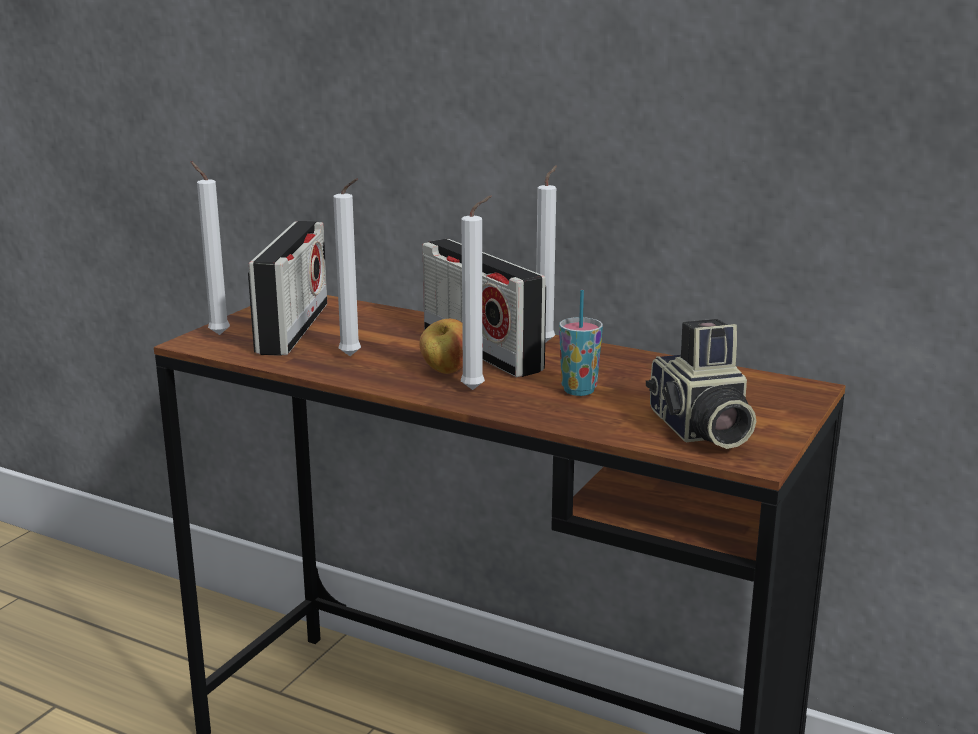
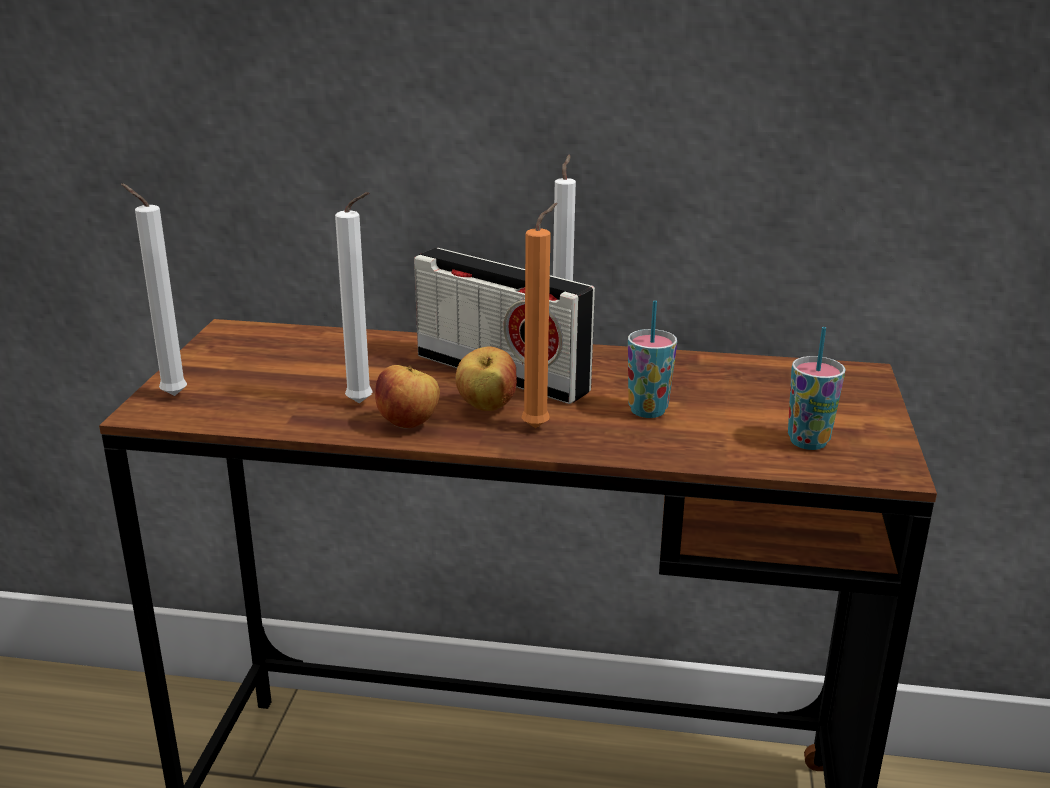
camera: 20 degrees left, 5 degrees up
radio [248,221,328,356] -> none
white candle [461,195,492,390] -> orange candle [521,203,557,428]
camera [646,319,756,449] -> cup [788,327,846,450]
none -> apple [375,365,440,429]

